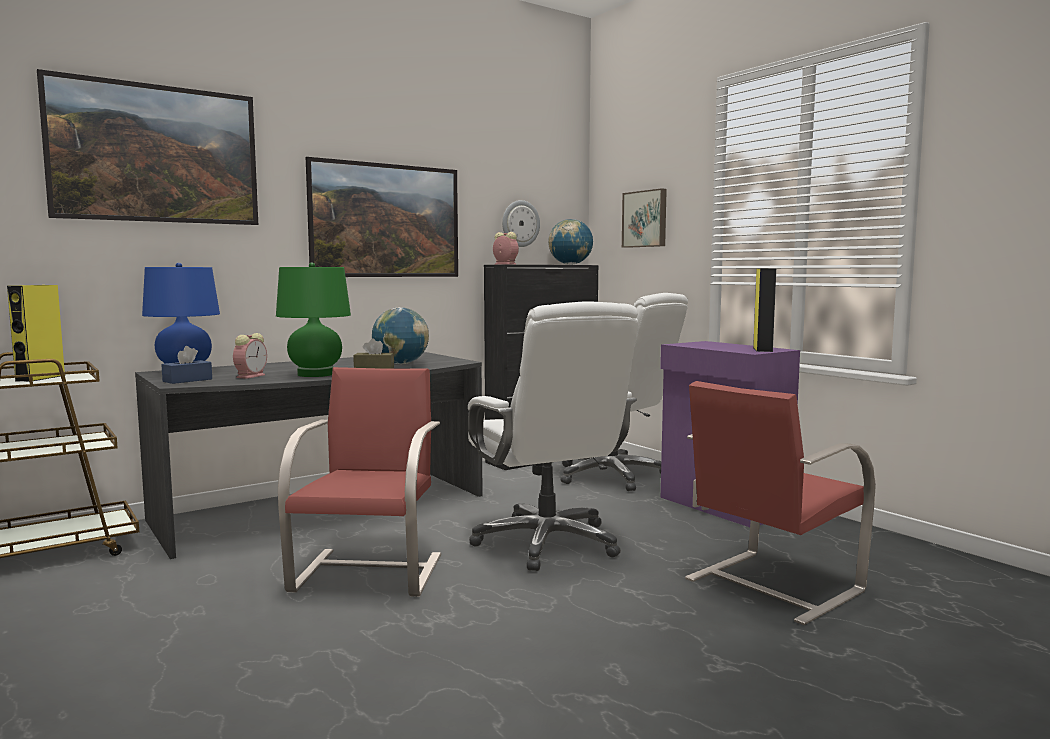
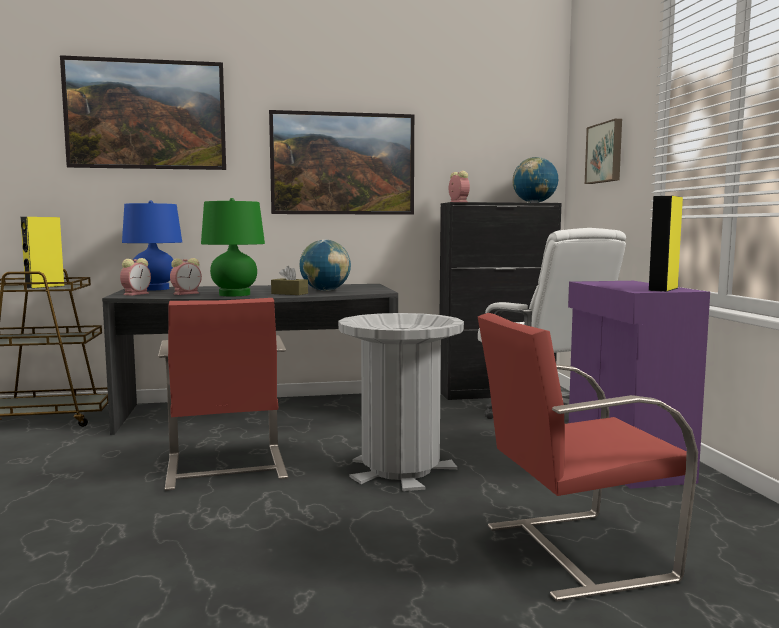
camera: 25 degrees right, 0 degrees up
blue tissue box [161,346,212,384] -> alarm clock [120,258,151,296]
red chair [278,367,441,597] -> red chair turned 135 degrees clockwise [158,298,288,491]
white office chair [468,301,638,571] -> grey trash can [338,313,464,491]
wall clock [502,200,540,247] -> none

